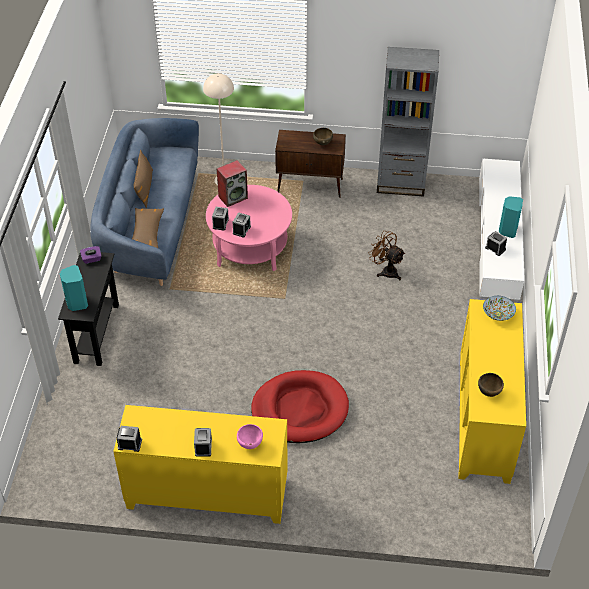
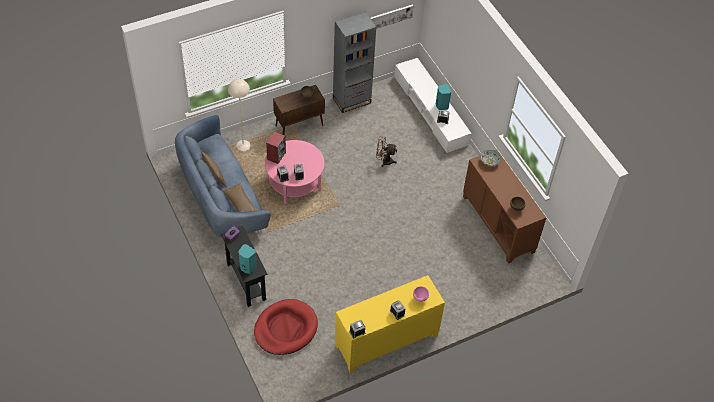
camera: 35 degrees left, 5 degrees up
red dog bed [251,370,349,443] -> red dog bed moved to [254,299,318,355]
yellow cabinet [458,299,526,484] -> brown cabinet [463,150,546,264]
none -> picture [370,4,414,29]

